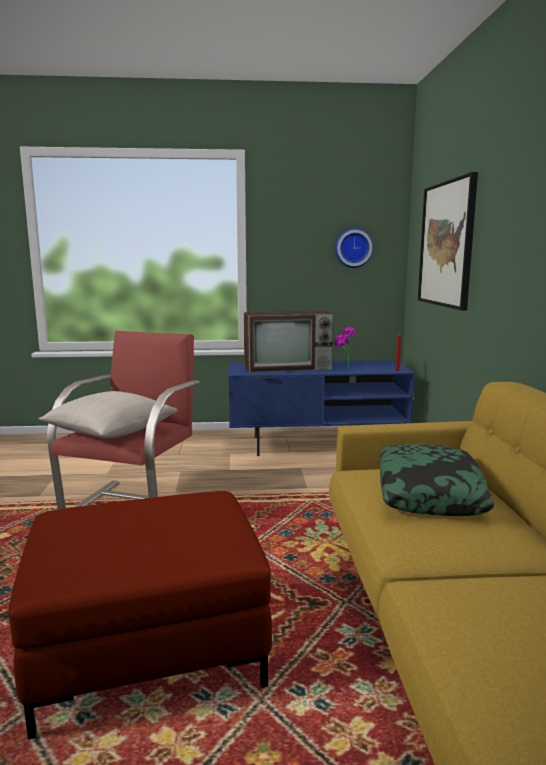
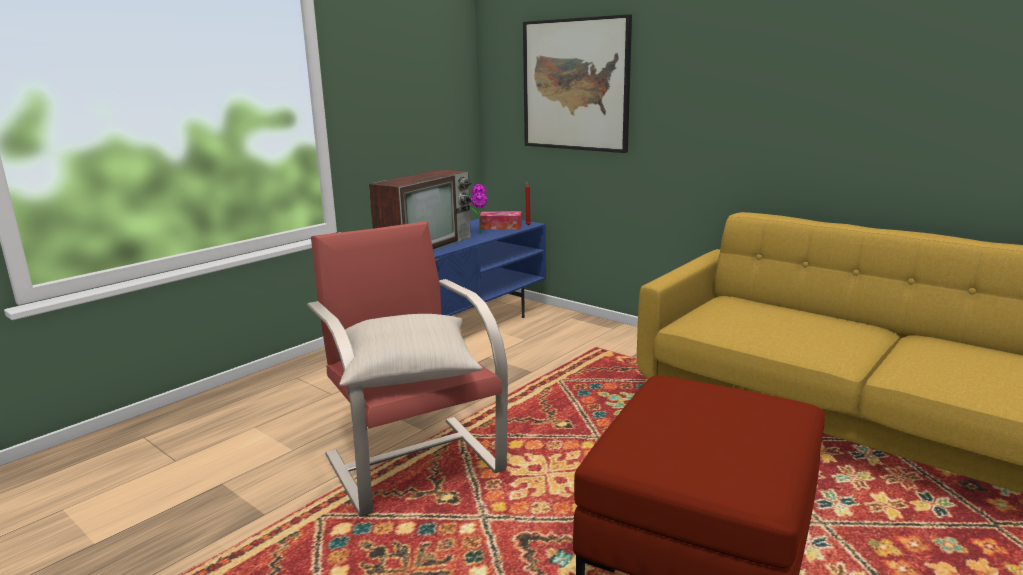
camera: 45 degrees left, 5 degrees up
wall clock [335,228,373,268] -> none
pillow [379,444,494,516] -> none
none -> tissue box [479,211,522,230]

